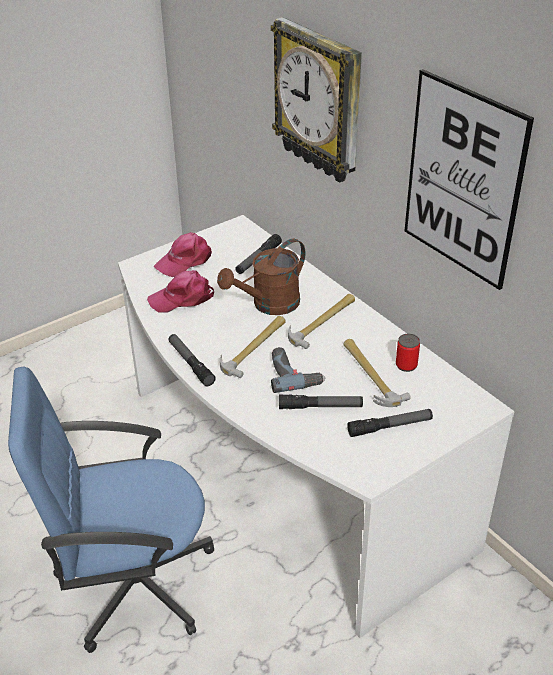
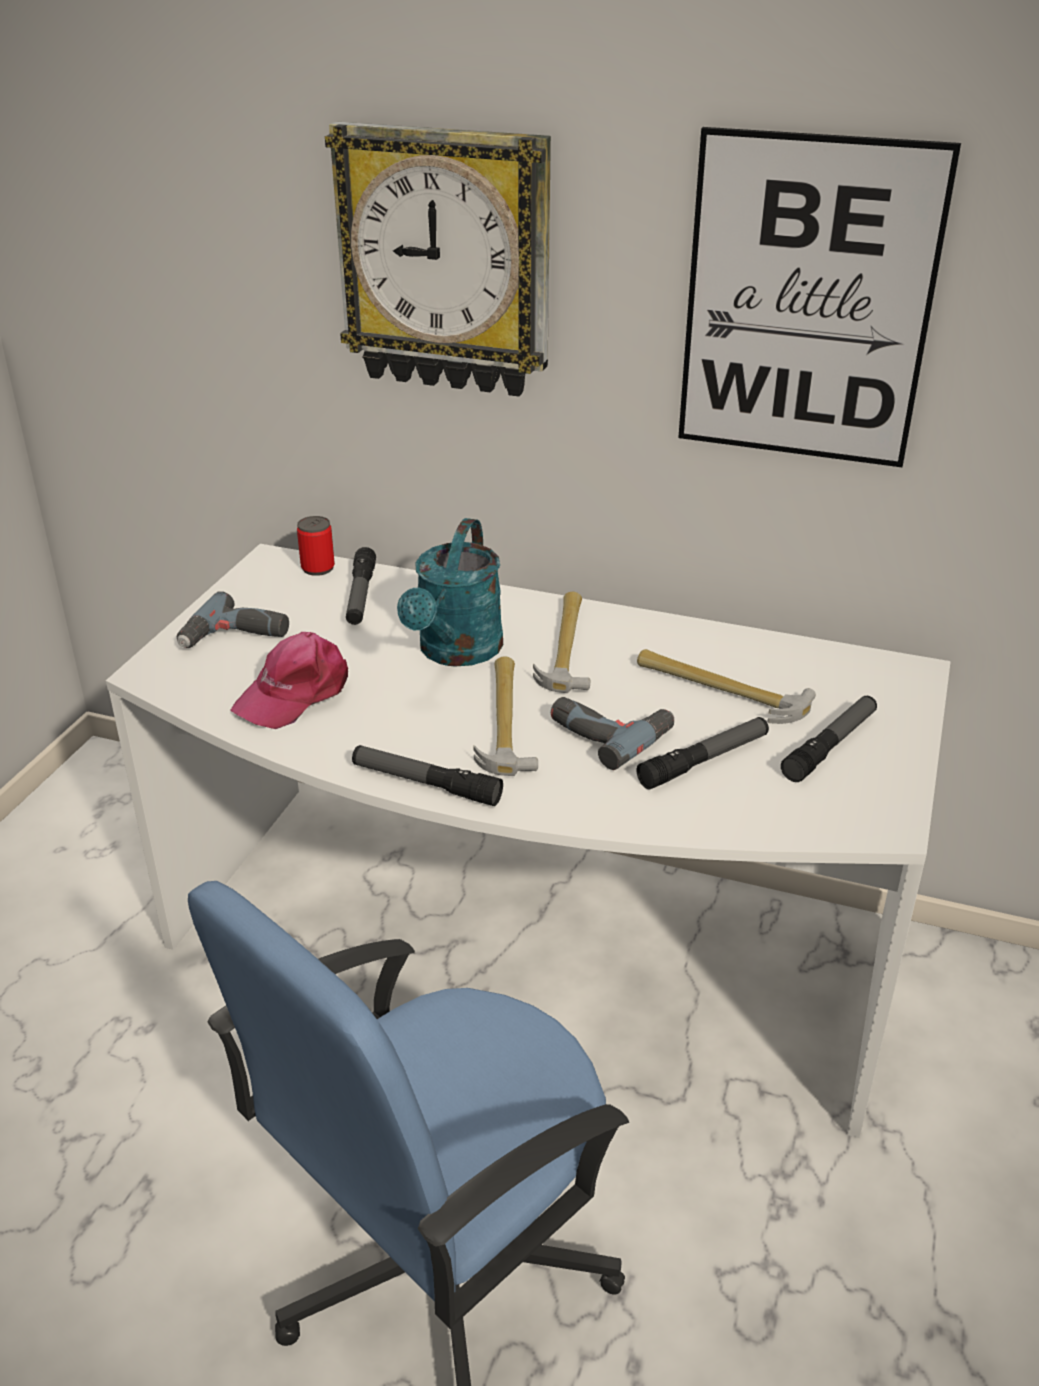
camera: 35 degrees left, 5 degrees down
pink cap [154,232,212,277] -> power drill [177,591,289,648]
brown watering can [217,239,305,315] -> turquoise watering can [397,518,503,666]
can [396,334,420,372] -> can moved to [297,516,335,576]

